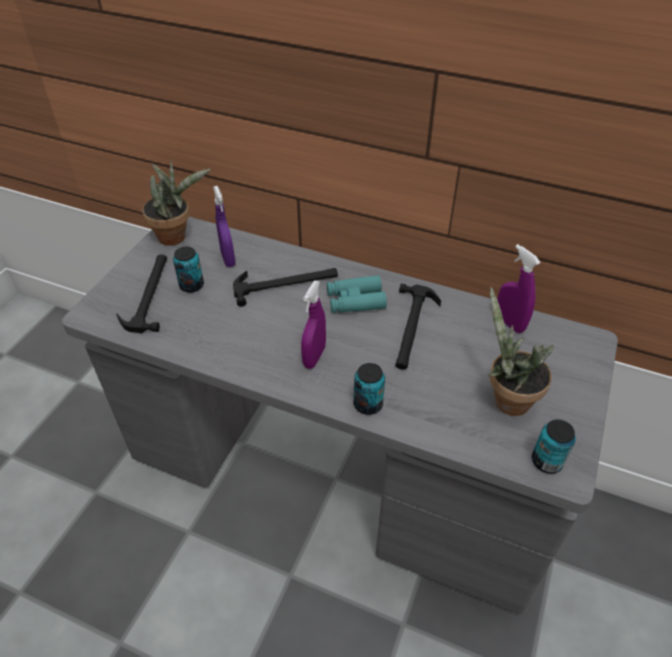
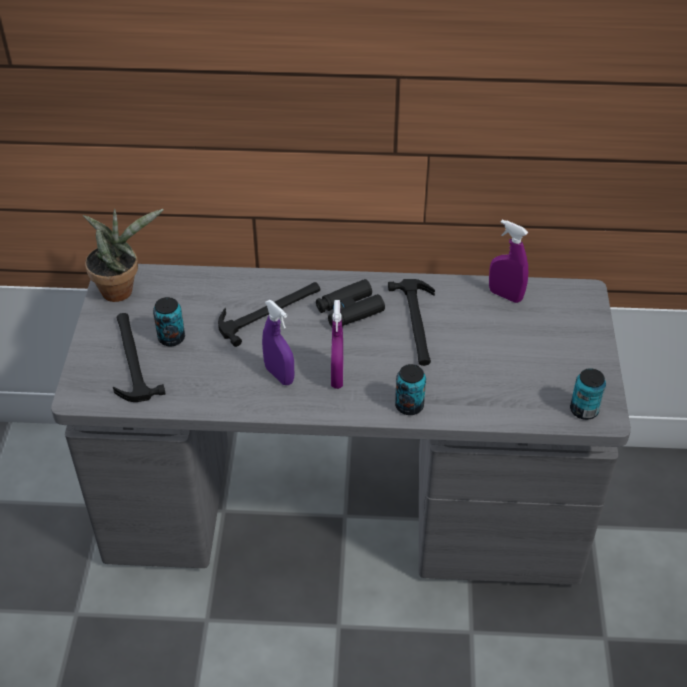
camera: 20 degrees left, 0 degrees up
purple spray bottle [213,186,236,267] -> purple spray bottle moved to [262,300,294,385]
turquoise binoculars [327,275,387,313] -> black binoculars [316,279,385,327]
potted plant [488,288,554,416] -> none

